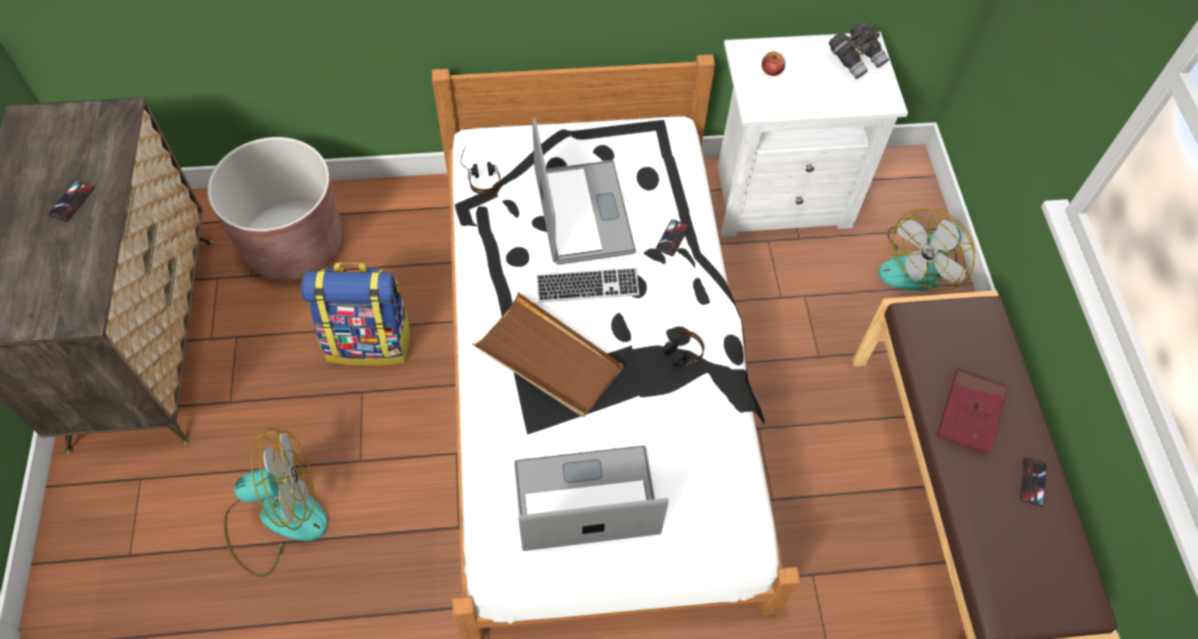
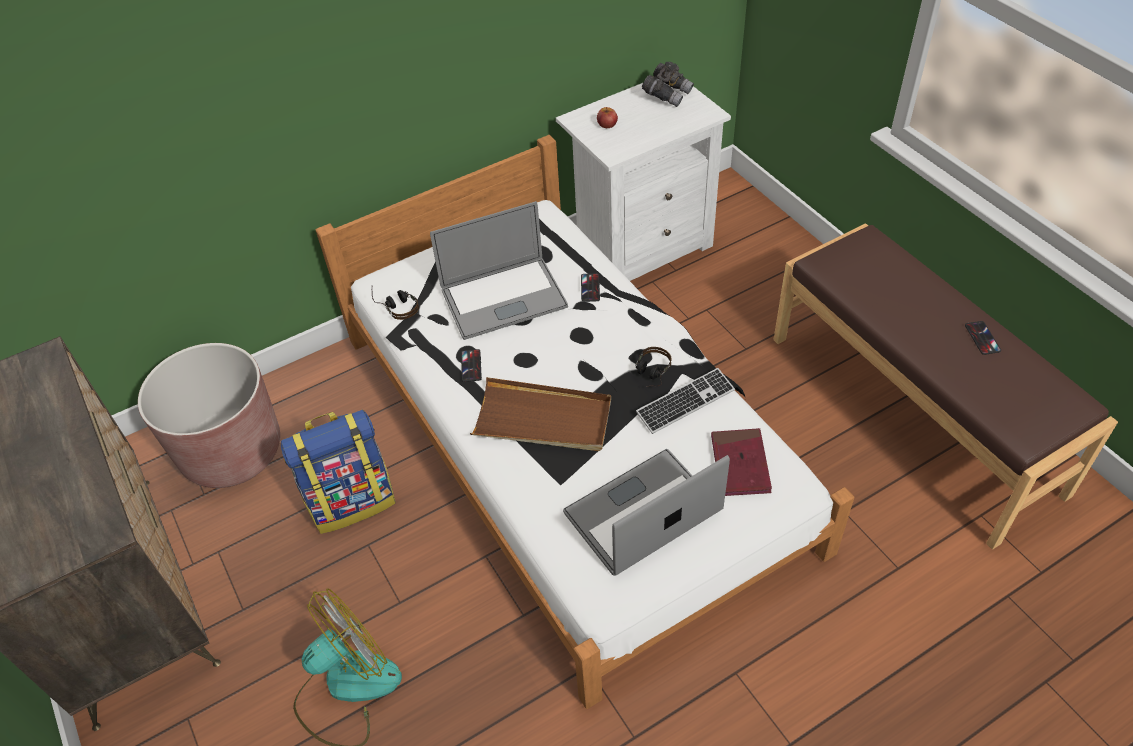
camera: 20 degrees left, 10 degrees down
phone [48,180,95,222] -> phone moved to [461,349,482,382]
laptop [532,118,636,265] -> laptop turned 105 degrees clockwise [430,201,568,340]
keyboard [536,267,639,302] -> keyboard moved to [636,368,735,434]
fan [878,209,975,291] -> none
red book [937,370,1008,455] -> red book moved to [711,428,772,496]

